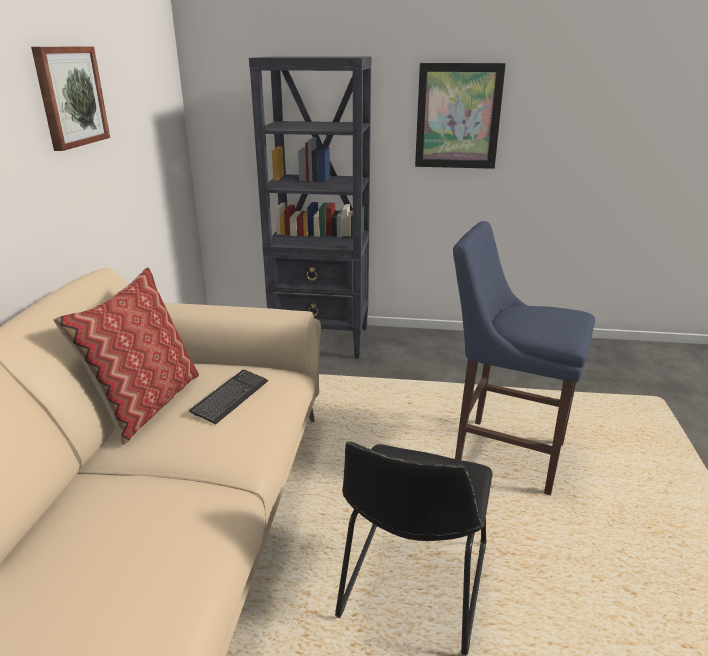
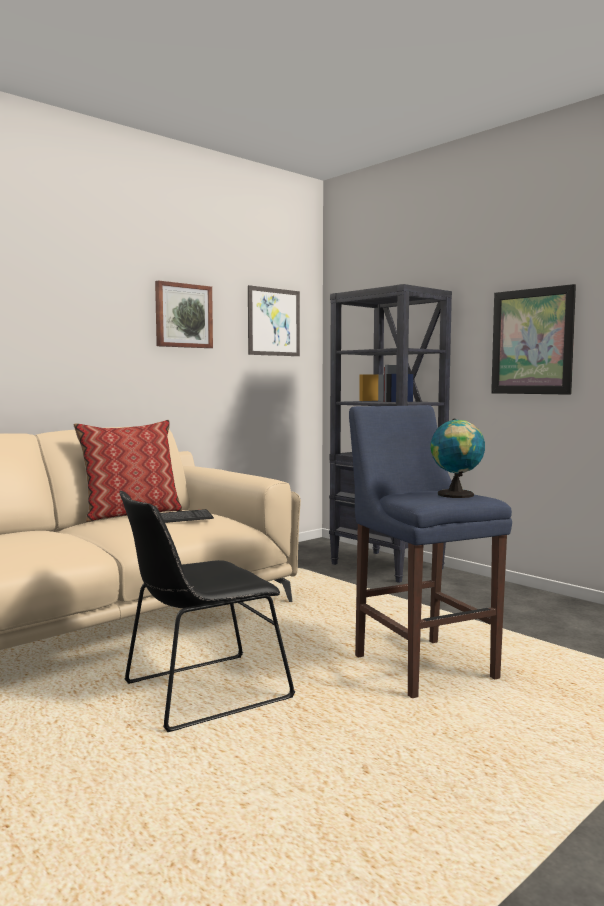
camera: 40 degrees right, 20 degrees down
none -> picture [248,285,300,356]
none -> globe [431,418,485,498]

